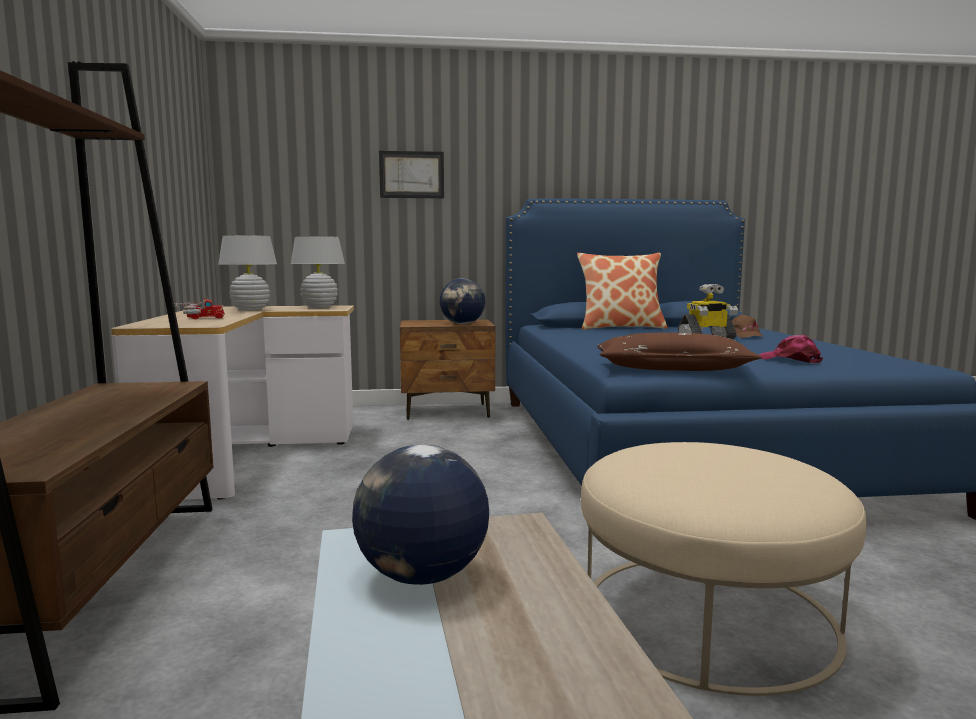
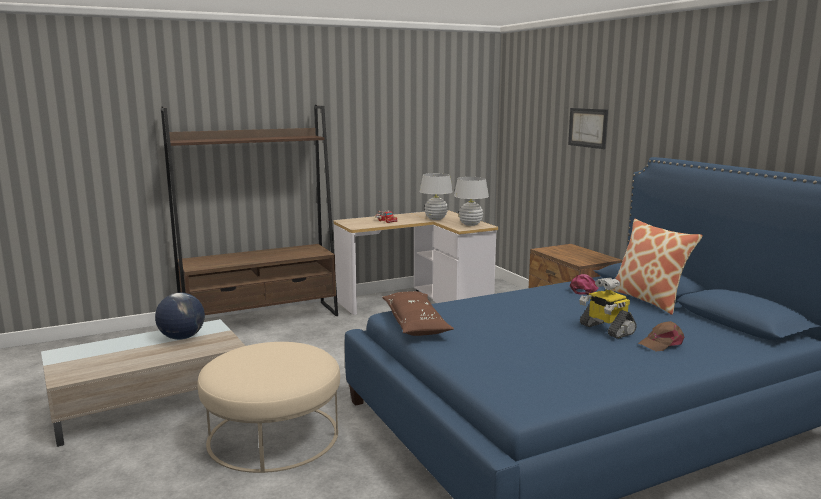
camera: 70 degrees right, 5 degrees up
globe [440,278,486,324] -> none
pink cap [759,335,823,363] -> pink cap moved to [570,274,599,295]

